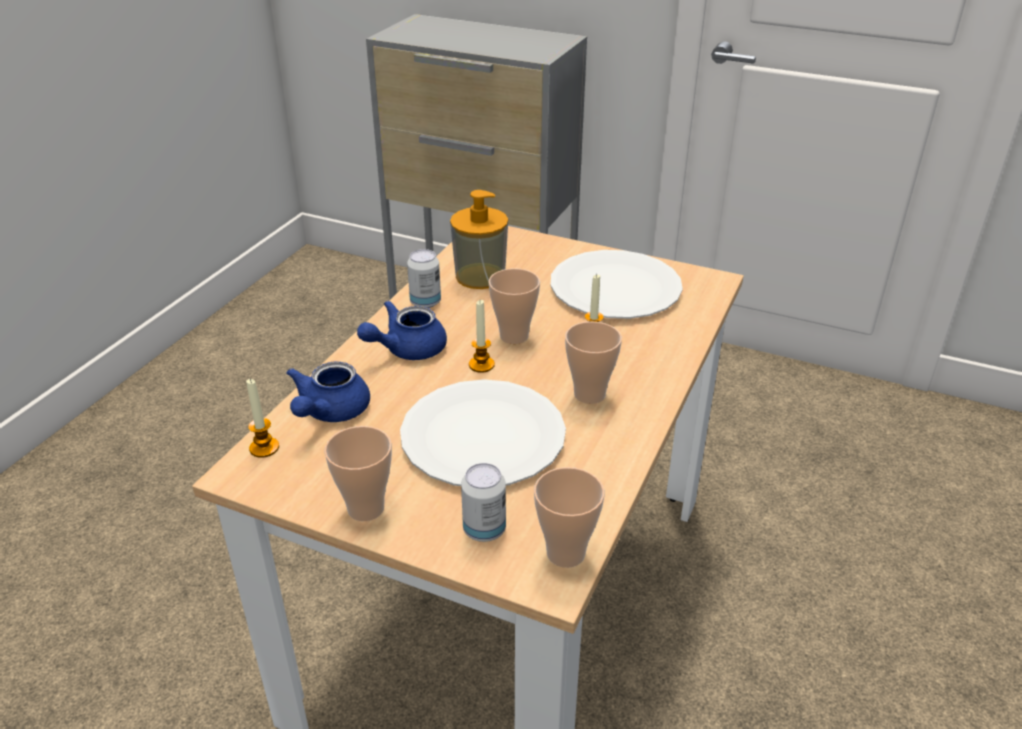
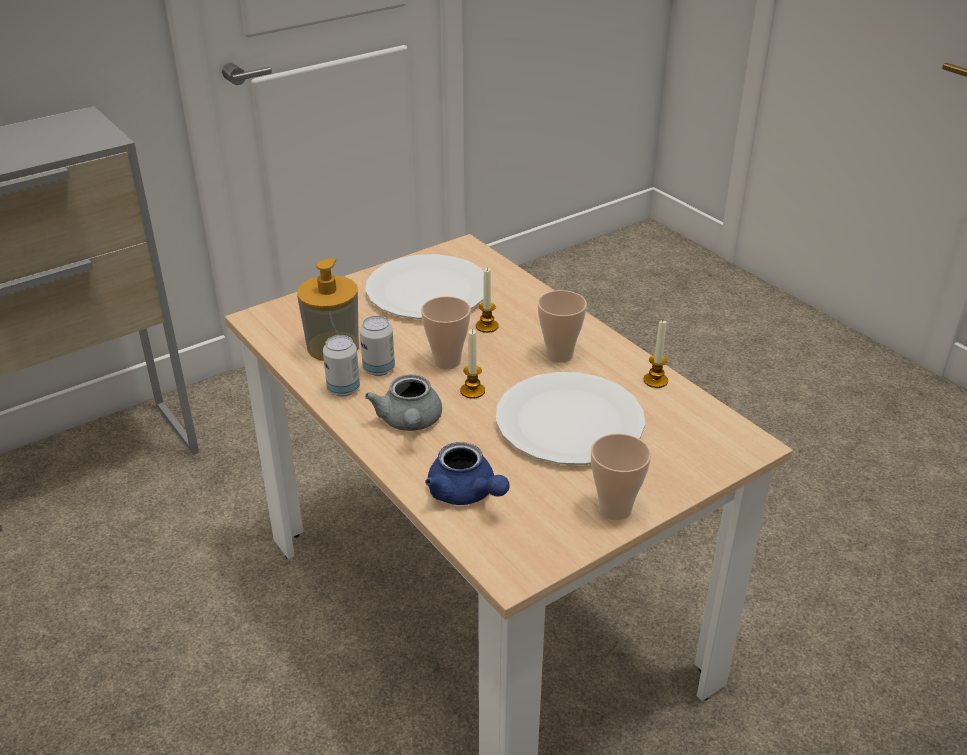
camera: 60 degrees left, 0 degrees up
candle [246,379,279,458] -> candle moved to [643,320,668,388]
blue teapot [357,300,447,360] -> grey teapot [365,375,442,431]
can [461,463,506,542] -> can moved to [360,316,395,376]
cup [534,467,604,568] -> none

